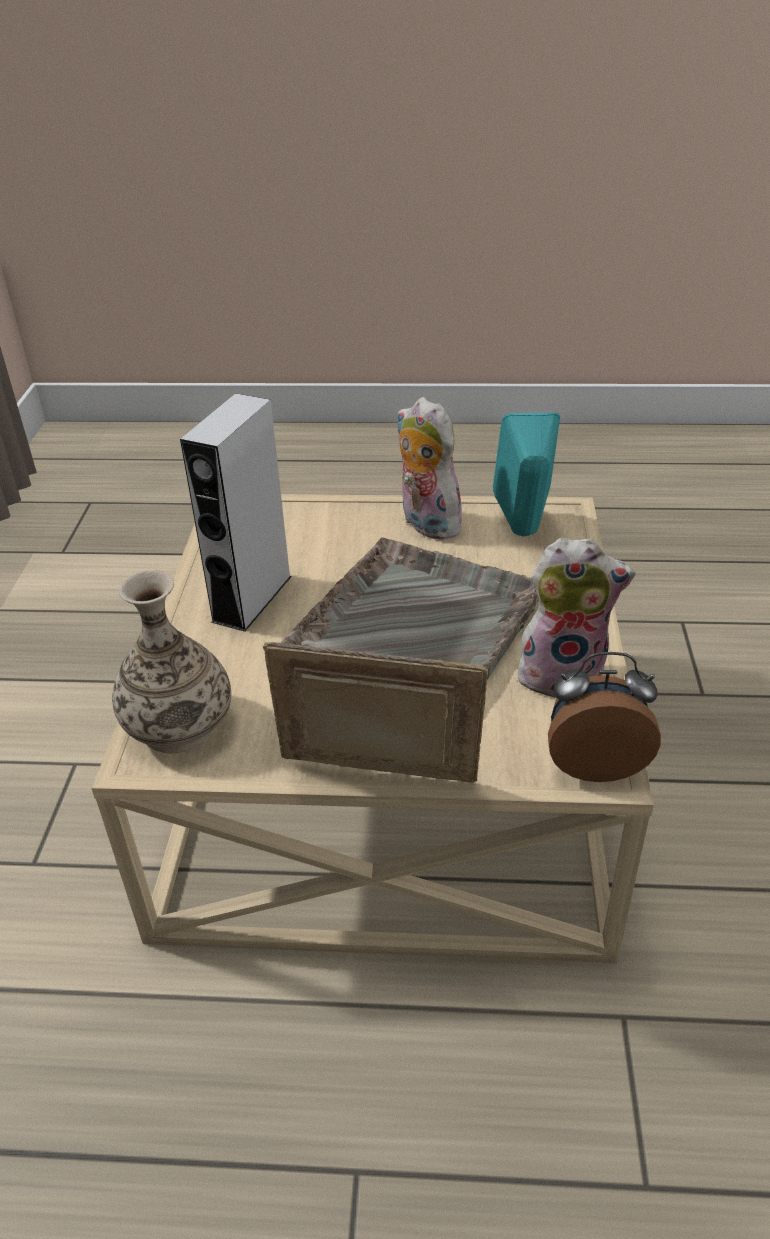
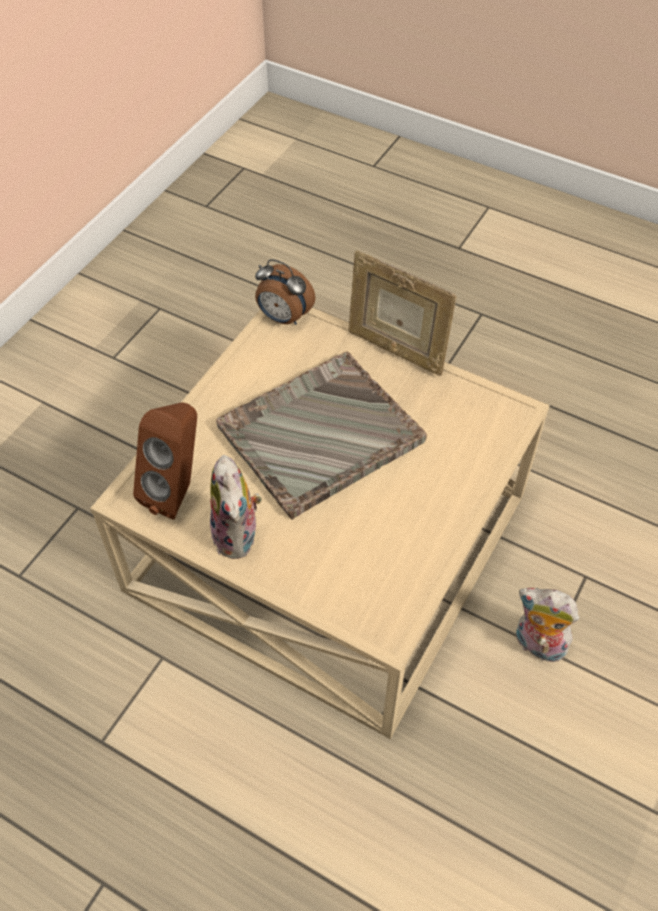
camera: 155 degrees left, 15 degrees up
vase [112,570,231,753] -> none
grey speaker [180,393,292,632] -> none
turquoise speaker [493,412,560,537] -> brown speaker [133,403,197,519]
plush toy [518,538,636,698] -> plush toy moved to [516,588,579,662]

